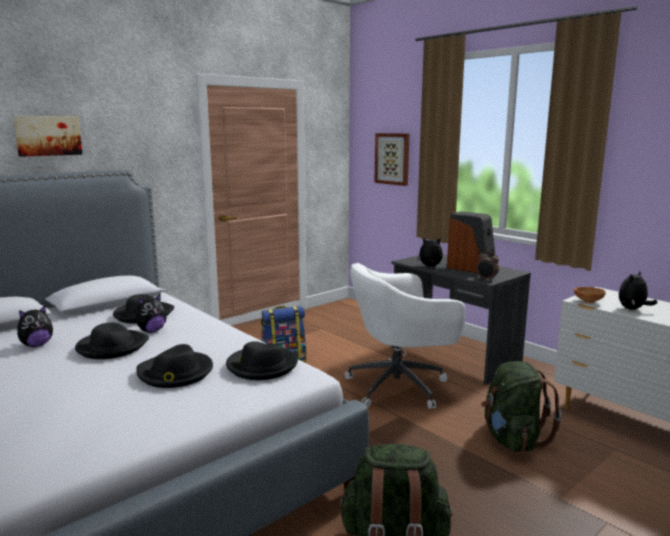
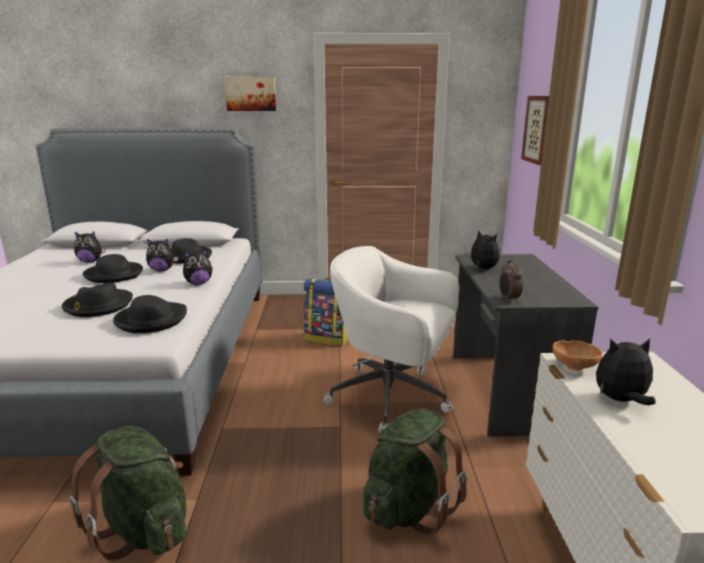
camera: 40 degrees right, 5 degrees up
picture [13,116,83,157] -> picture moved to [224,77,276,111]
speaker [447,211,496,273] -> none
none -> plush toy [183,248,213,285]

